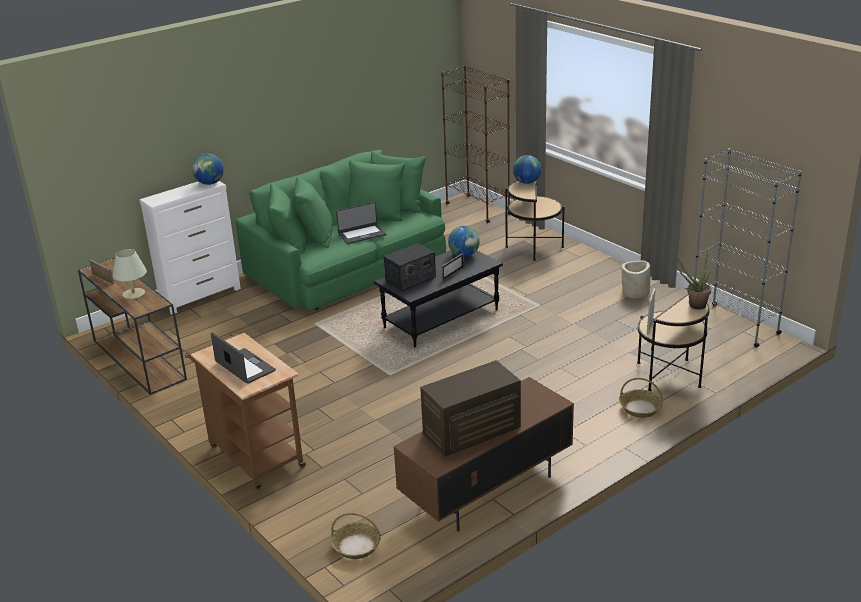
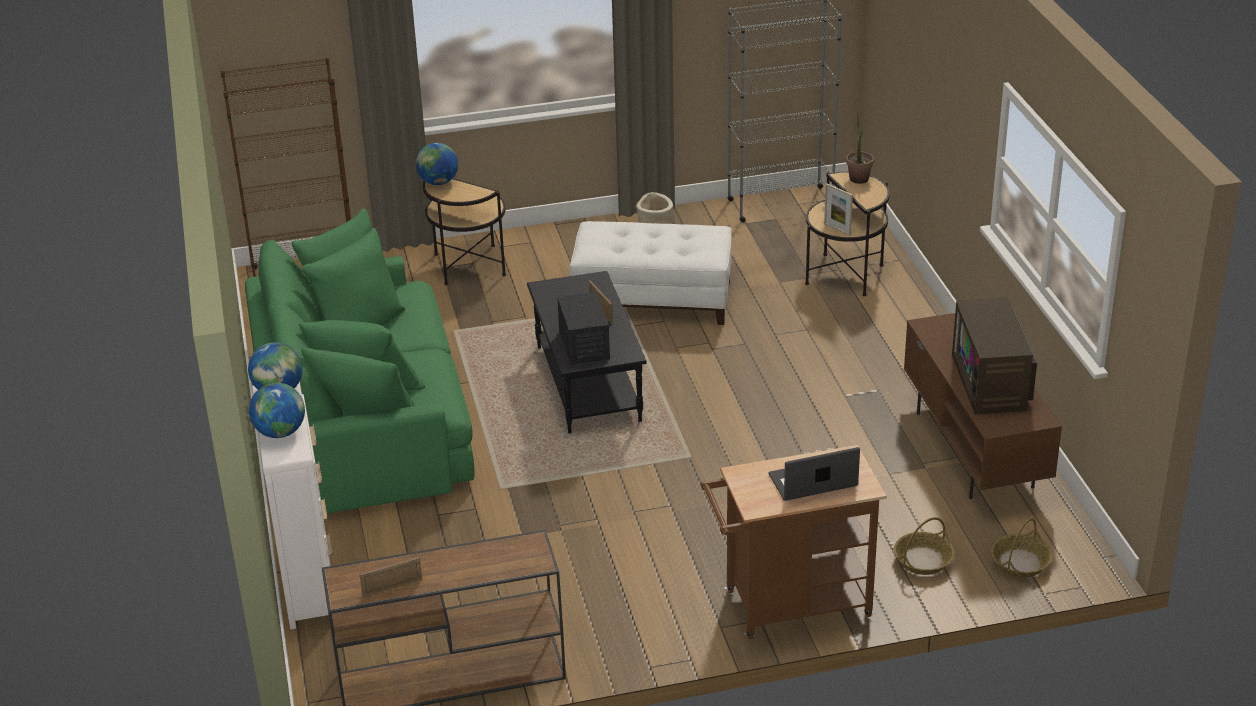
camera: 65 degrees left, 5 degrees up
beige table lamp [112,249,147,300] -> none
laptop [336,202,386,244] -> none
globe [448,226,480,257] -> globe moved to [249,383,305,438]
basket [620,378,663,418] -> basket moved to [894,517,954,575]
none -> white ottoman [569,221,732,325]

